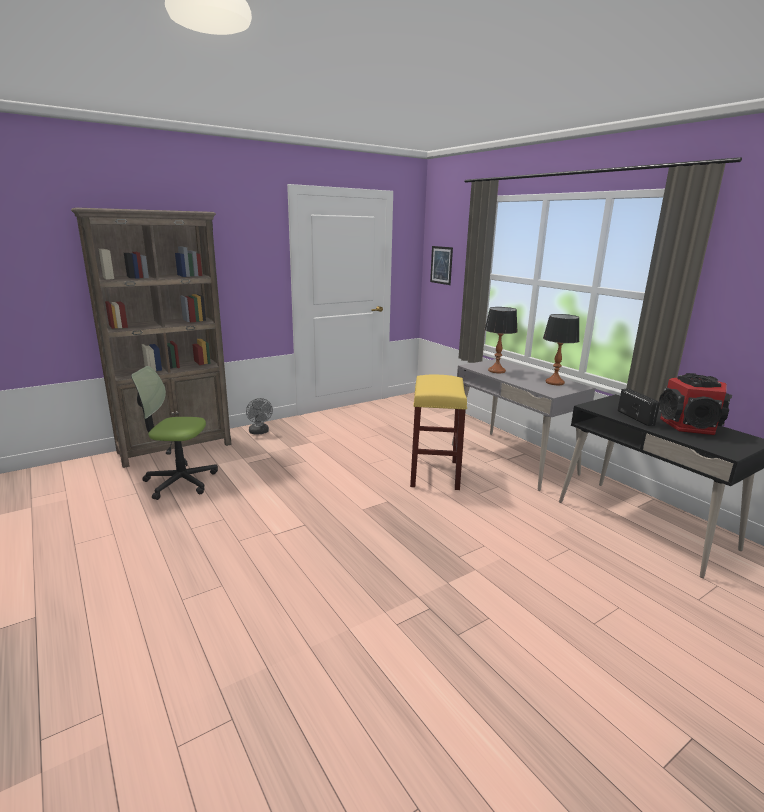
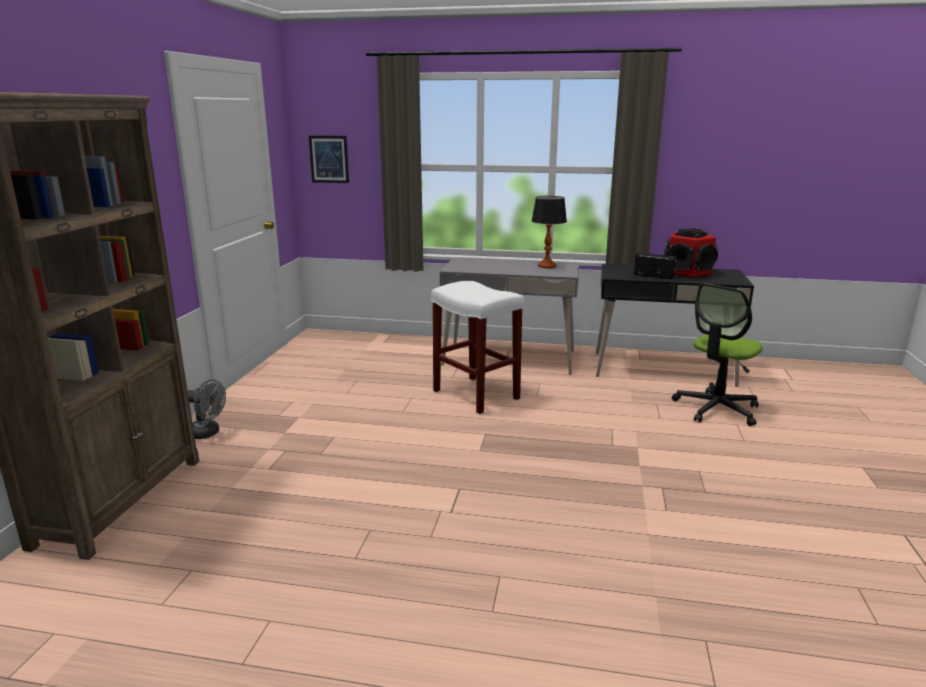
camera: 45 degrees left, 0 degrees up
office chair [131,366,218,500] -> office chair moved to [672,283,763,426]
yellow stool [410,374,467,490] -> white stool [431,281,524,414]
table lamp [484,307,518,374] -> none

